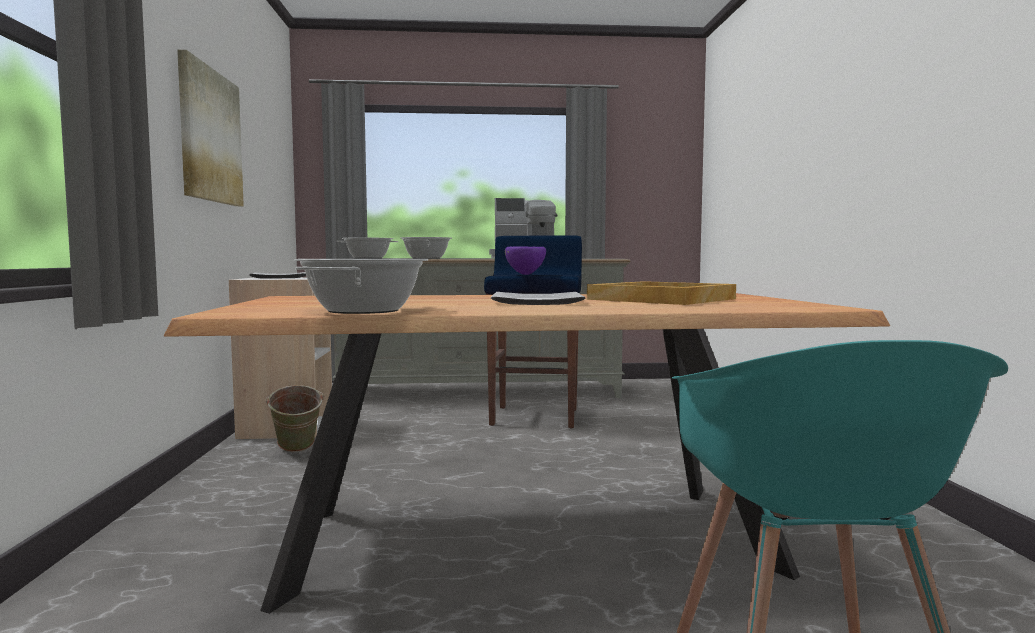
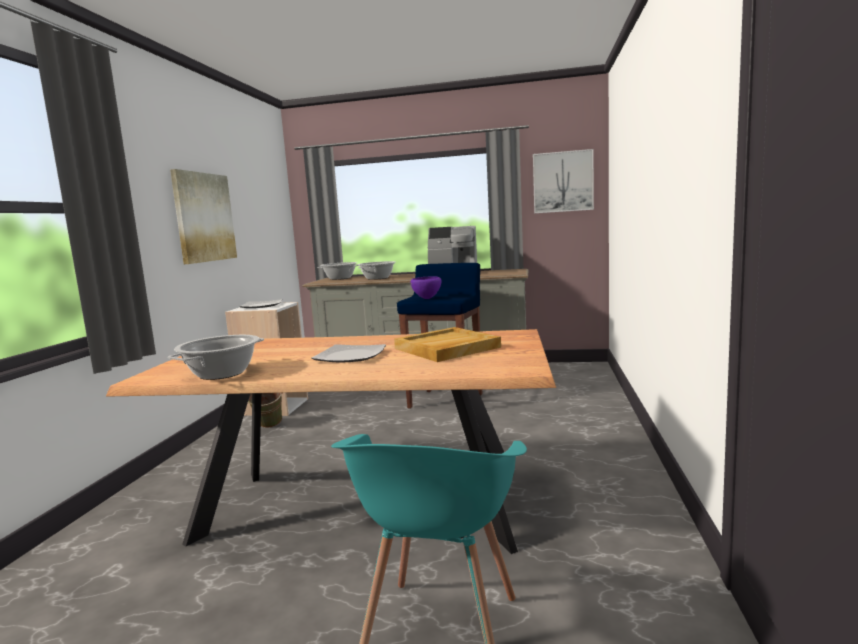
camera: 15 degrees right, 5 degrees up
none -> picture [533,149,594,213]

